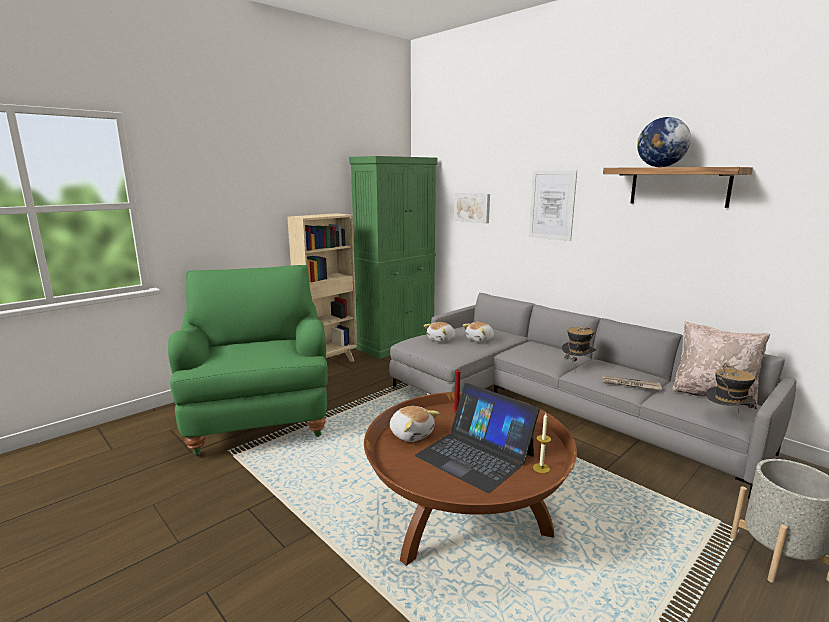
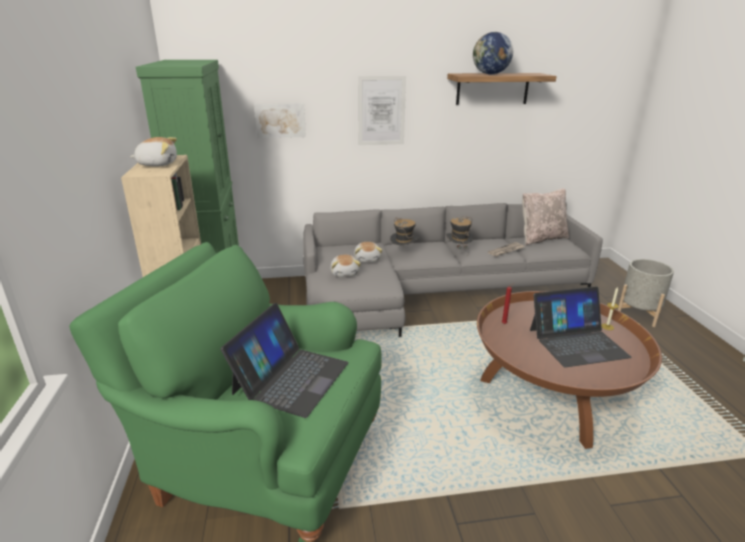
camera: 55 degrees left, 10 degrees up
plush toy [390,406,440,442] -> plush toy moved to [130,137,177,166]
hat [706,363,757,412] -> hat moved to [390,218,418,246]
none -> laptop [220,303,348,418]

